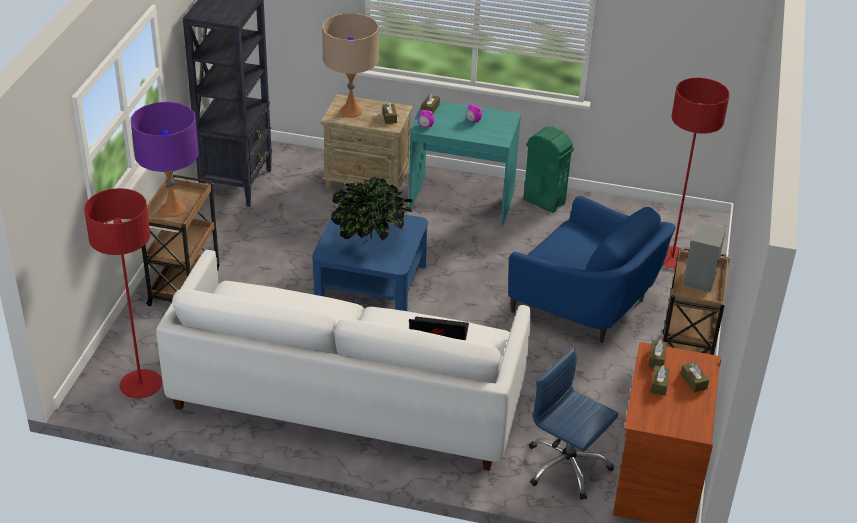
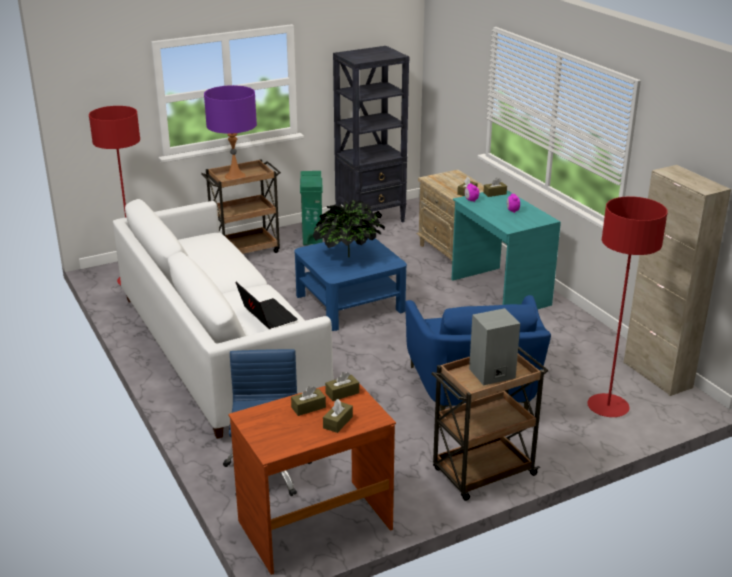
camera: 50 degrees right, 10 degrees down
beige table lamp [322,13,379,117] -> none
green trash can [524,126,574,213] -> green trash can moved to [300,171,323,245]
none -> beige cabinet [623,165,731,396]

